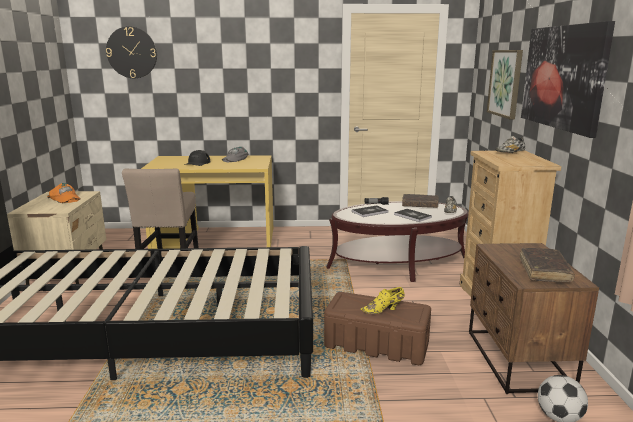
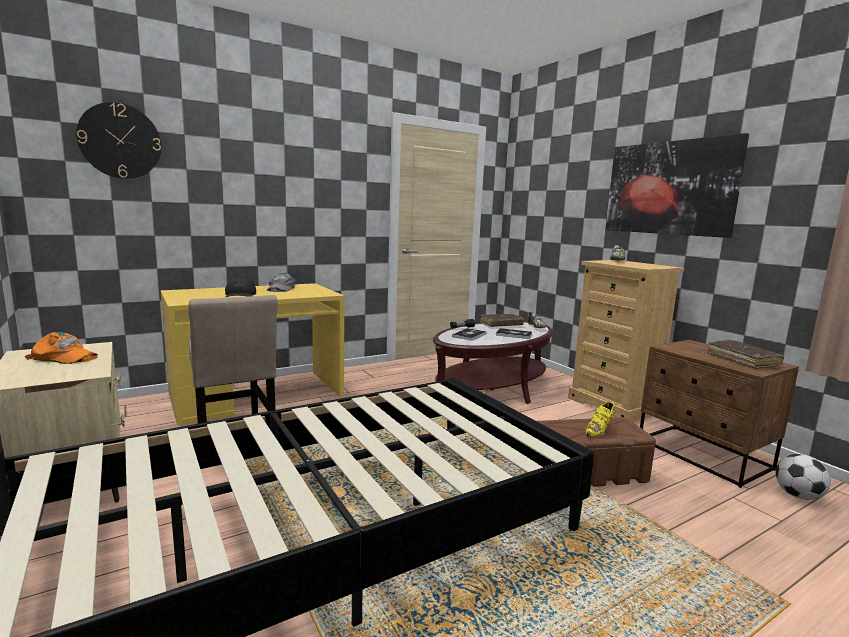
camera: 30 degrees left, 5 degrees down
picture [487,50,523,119] -> none

